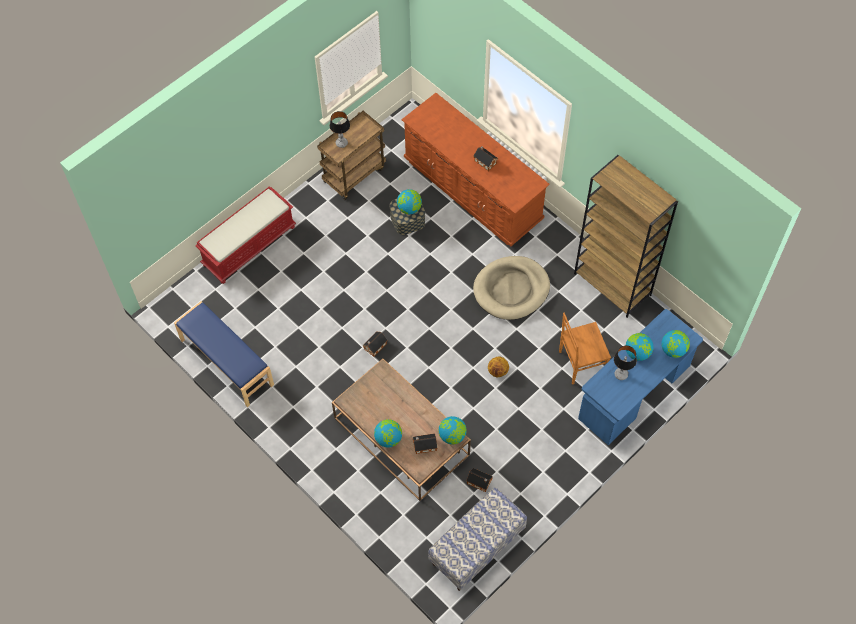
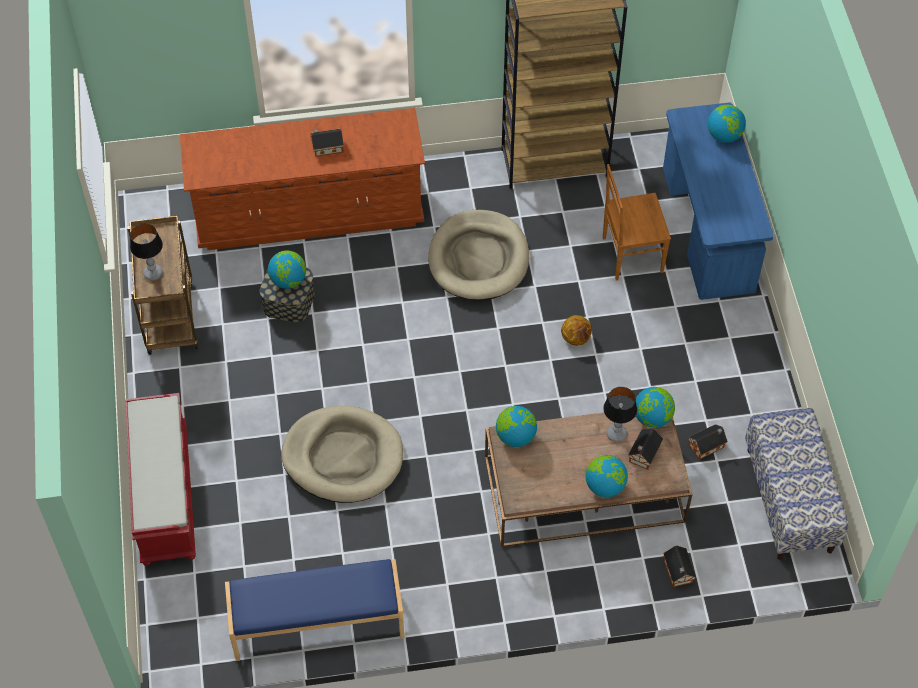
camera: 55 degrees left, 5 degrees down
toy house [362,331,387,357] -> toy house moved to [663,546,696,587]
brown chair [559,313,611,385] -> brown chair turned 60 degrees clockwise [603,164,671,280]
table lamp [614,345,637,380] -> table lamp moved to [603,387,637,442]
globe [626,333,654,361] -> globe moved to [496,406,537,447]
none -> beige dog bed [281,406,403,503]

